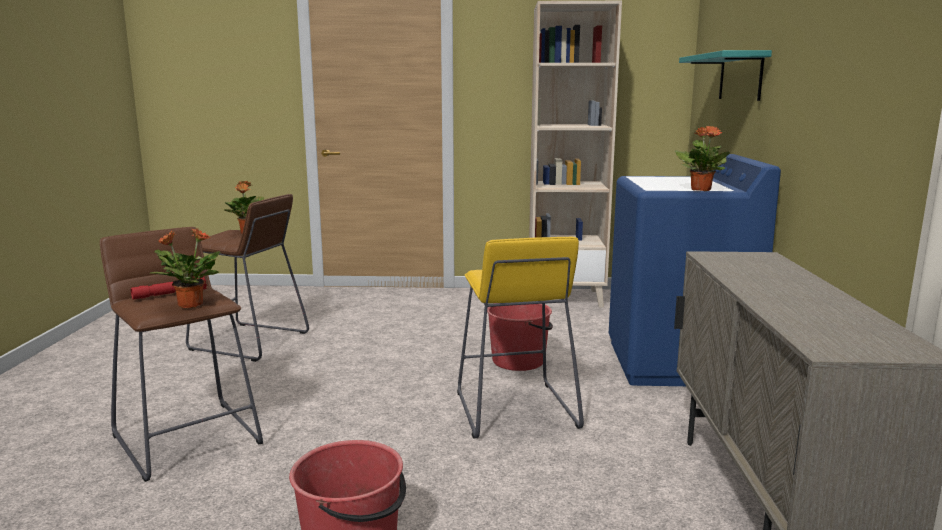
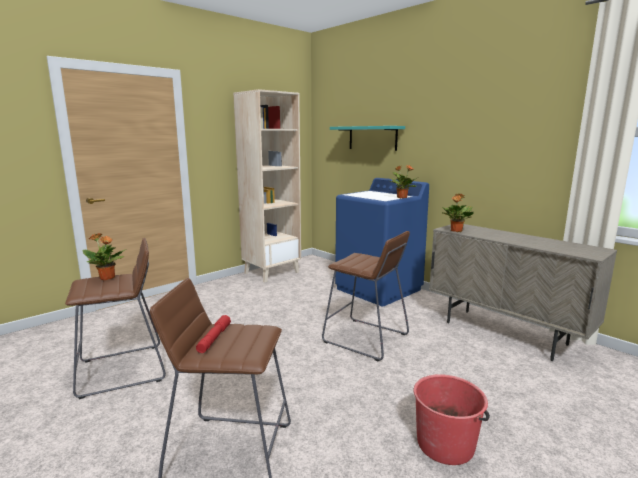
camera: 45 degrees left, 0 degrees up
potted plant [150,228,220,308] -> potted plant moved to [442,194,474,232]
yellow stool [457,236,584,439] -> brown stool [322,231,410,361]
red bucket [487,303,553,371] -> none

